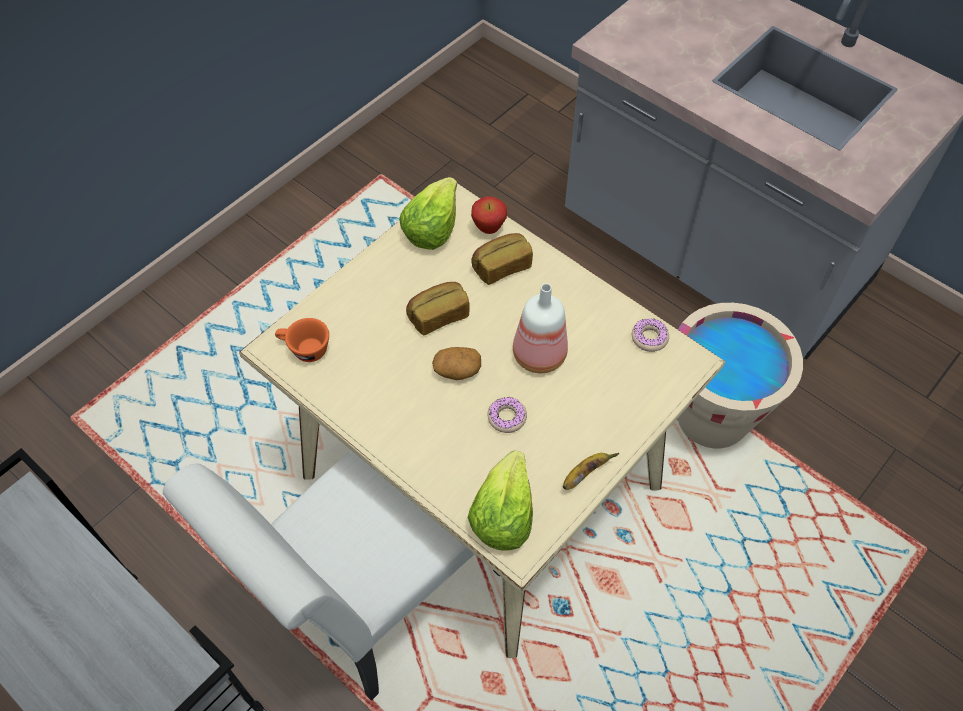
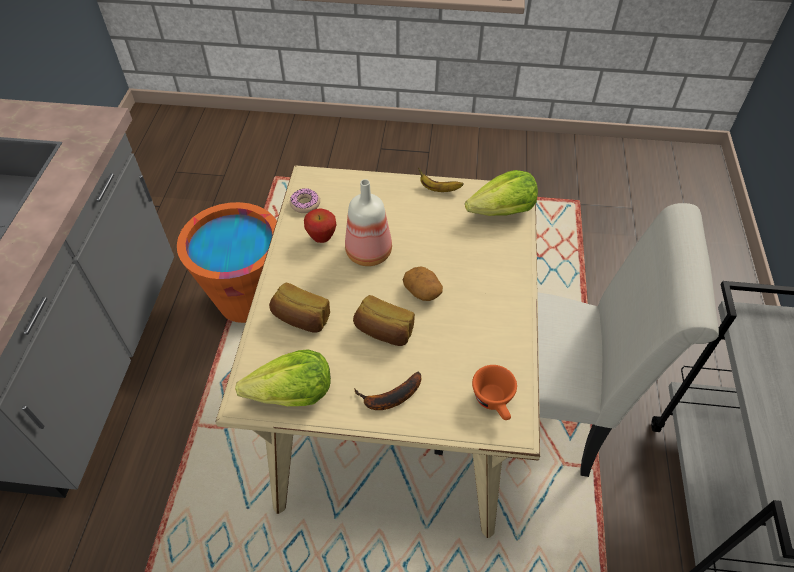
camera: 125 degrees left, 5 degrees down
apple [471,196,507,234] -> apple moved to [304,208,337,243]
donut [487,397,527,433] -> none
beige bucket [678,303,803,449] -> orange bucket [177,202,277,323]
none -> banana [354,371,421,410]

